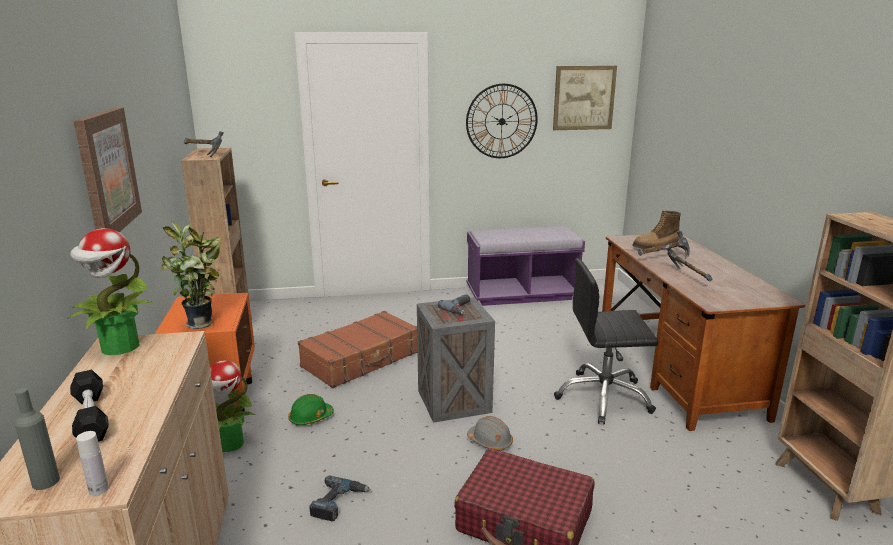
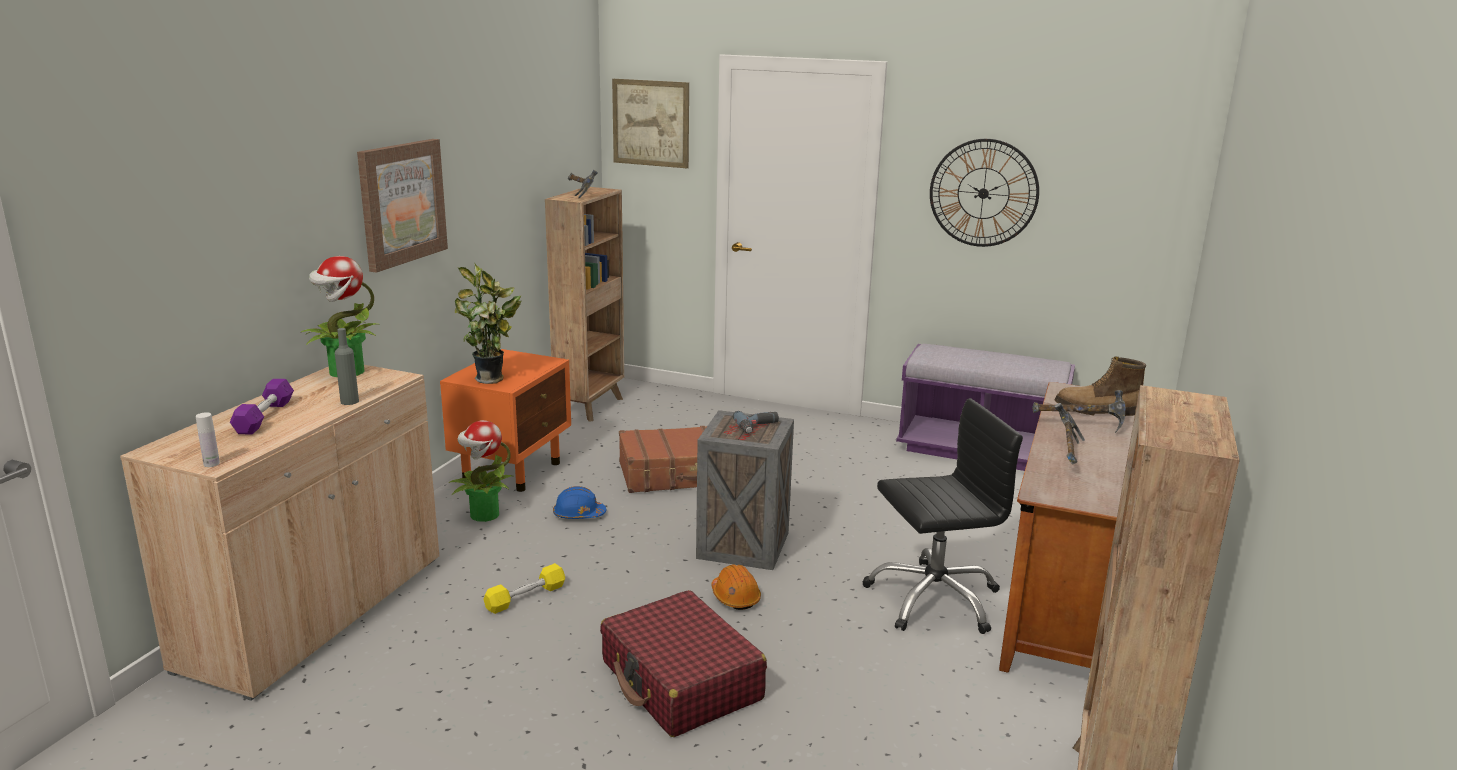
camera: 30 degrees right, 0 degrees up
grey bottle [14,388,60,490] -> grey bottle moved to [335,328,359,405]
black dumbbell [70,370,109,442] -> purple dumbbell [230,379,294,435]
green hard hat [288,394,334,425] -> blue hard hat [553,486,607,519]
power drill [309,476,371,521] -> yellow dumbbell [483,563,565,614]
grey hard hat [467,416,513,451] -> orange hard hat [711,564,761,610]
picture [553,66,617,130] -> picture moved to [612,79,689,168]
black office chair [554,258,659,424] -> black office chair turned 135 degrees clockwise [862,398,1023,634]

